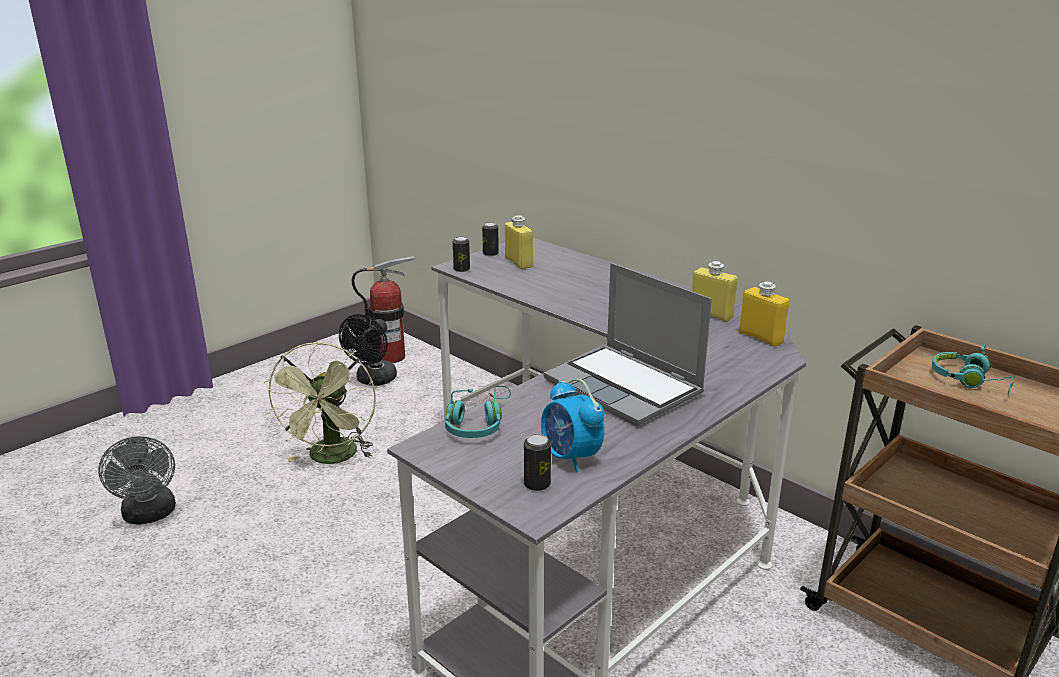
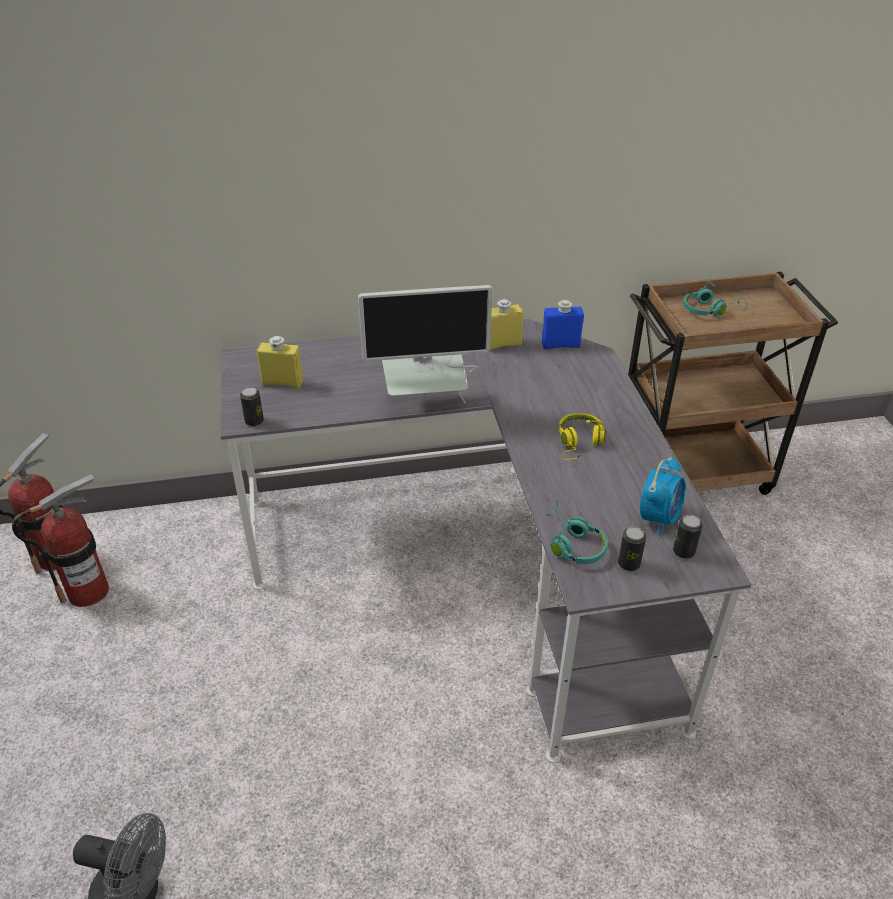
camera: 55 degrees left, 15 degrees up
green fan [264,342,376,464] -> none
black fan [339,314,397,386] -> fire extinguisher [12,474,109,607]
can [482,222,499,256] -> can moved to [618,527,646,571]
alarm clock [541,379,605,472] -> alarm clock turned 60 degrees counterclockwise [640,456,686,536]
laptop [543,263,712,426] -> yellow headphones [559,413,606,460]
yellow bottle [739,281,789,347] -> blue bottle [542,300,584,349]
none -> monitor [358,285,493,403]

